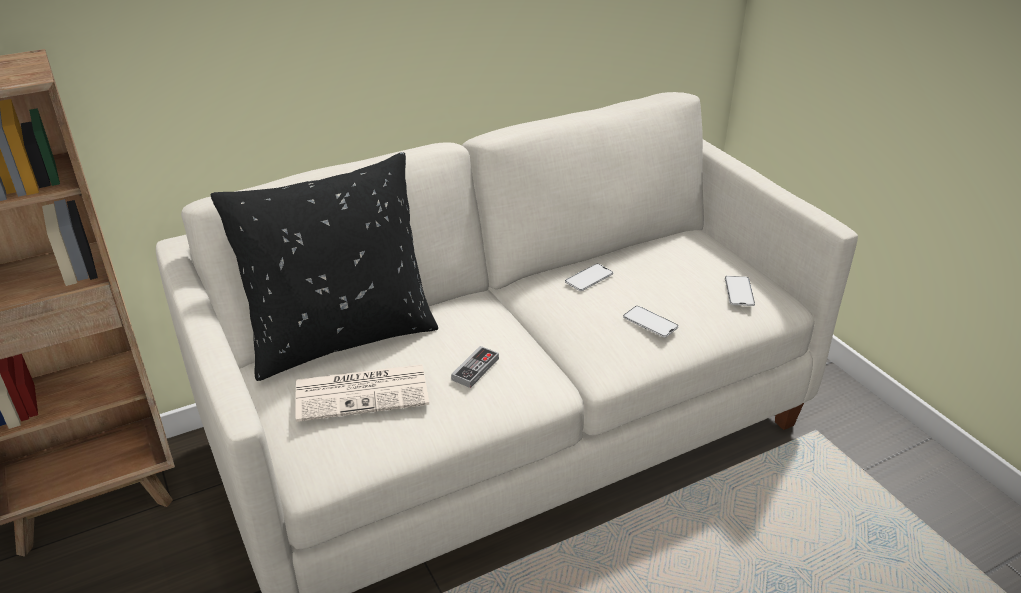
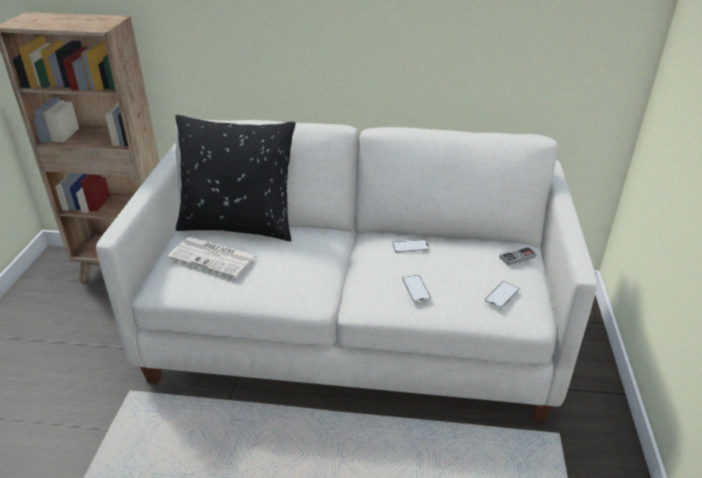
camera: 35 degrees right, 0 degrees up
game controller [451,346,499,388] -> game controller moved to [499,246,537,266]

